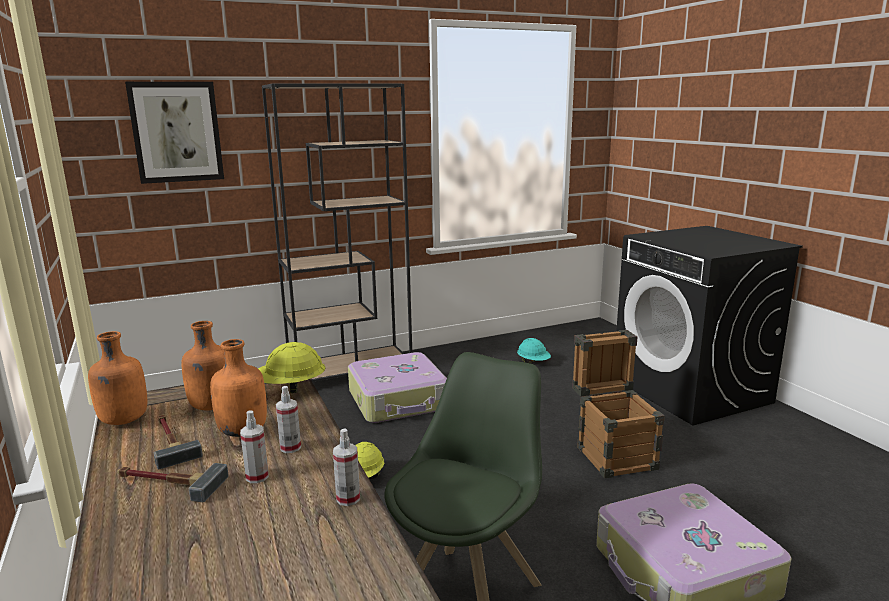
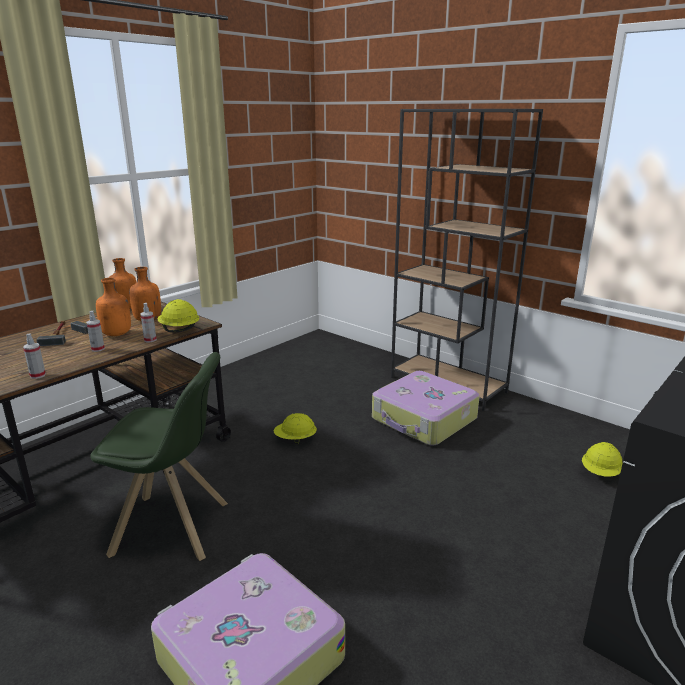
camera: 65 degrees right, 5 degrees up
picture [125,82,224,184] -> none
spray bottle [240,410,269,483] -> spray bottle moved to [140,303,157,342]
turquoise hard hat [517,338,551,363] -> yellow hard hat [582,442,622,477]
crate [572,330,665,479] -> none

